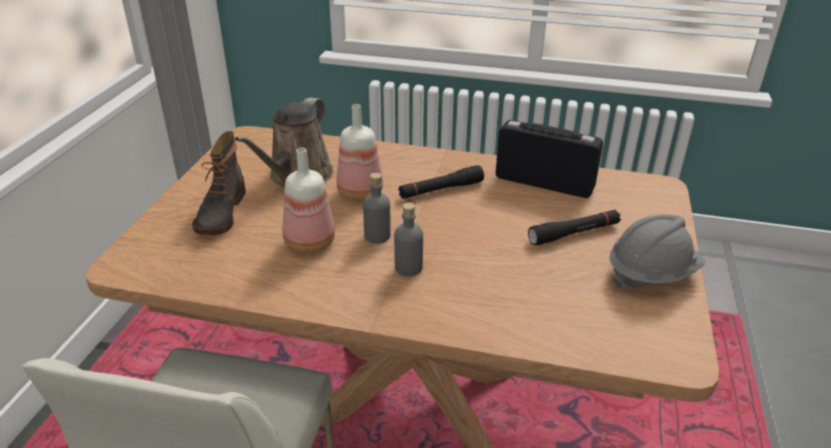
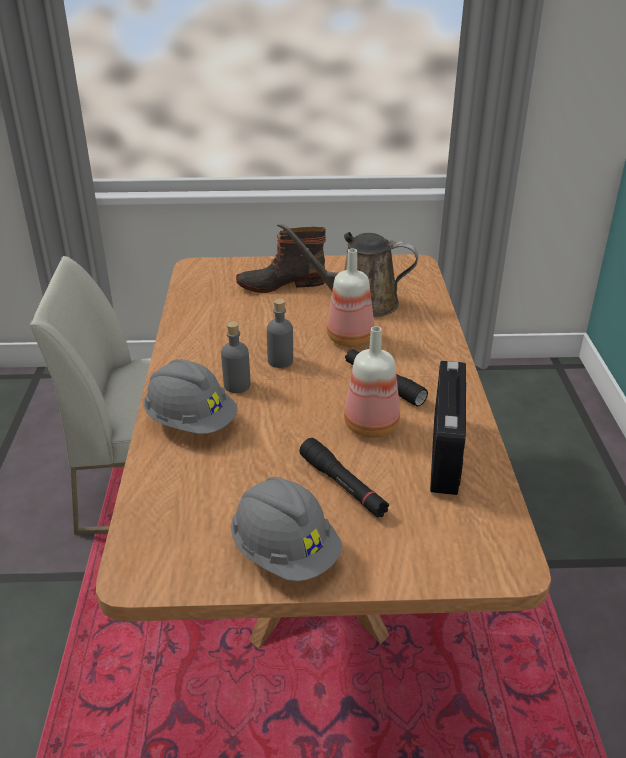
camera: 75 degrees right, 0 degrees up
bottle [283,147,335,253] -> bottle moved to [344,326,400,438]
none -> grey hard hat [144,359,238,434]

